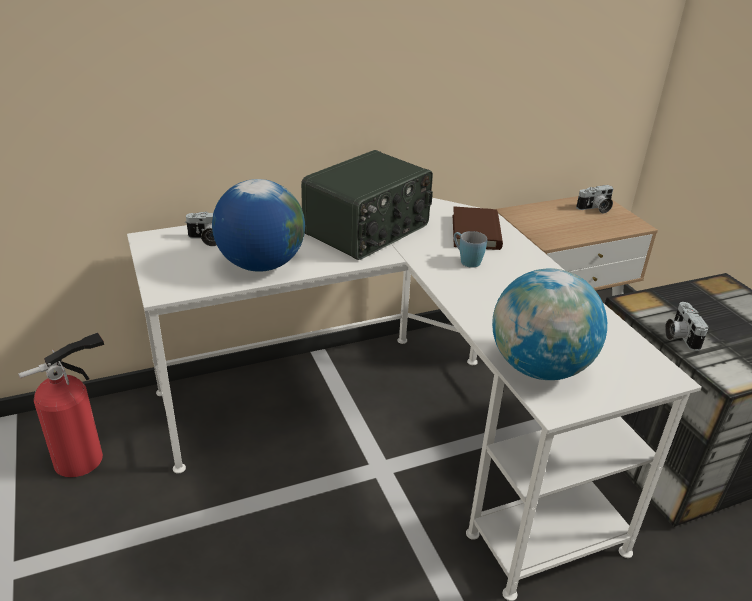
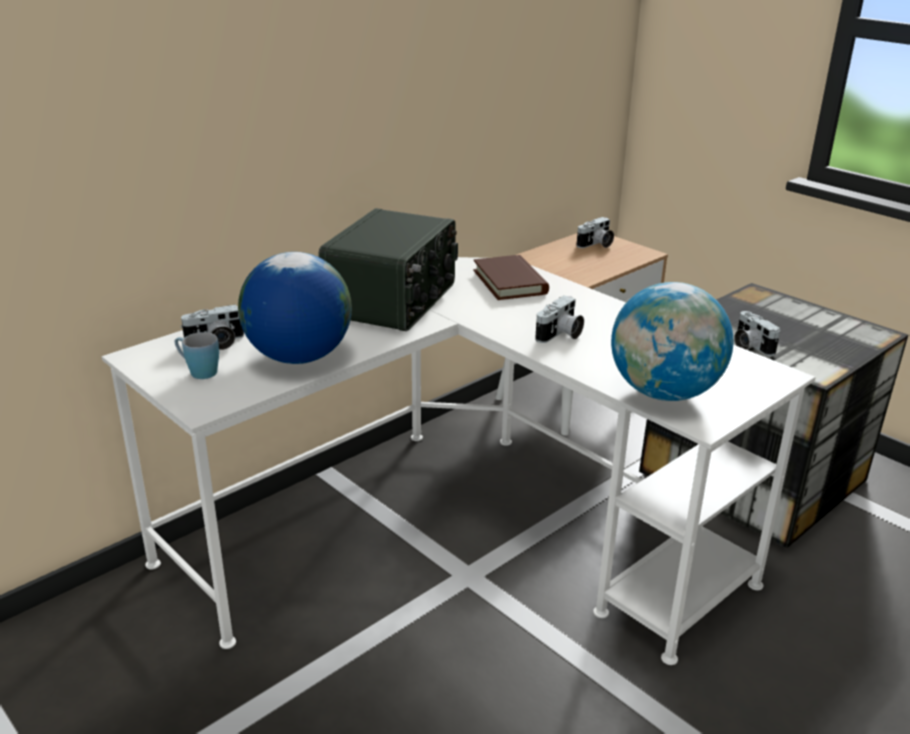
camera: 20 degrees left, 5 degrees down
fire extinguisher [18,332,104,477] -> none
blue mug [454,231,487,268] -> blue mug moved to [175,332,219,379]
none -> camera [535,295,584,343]

